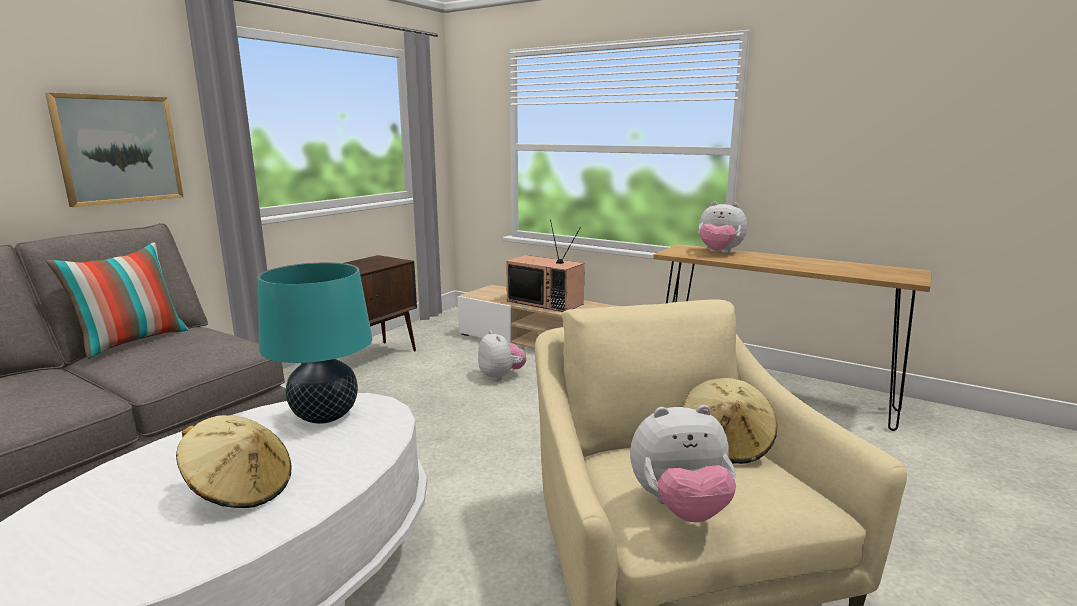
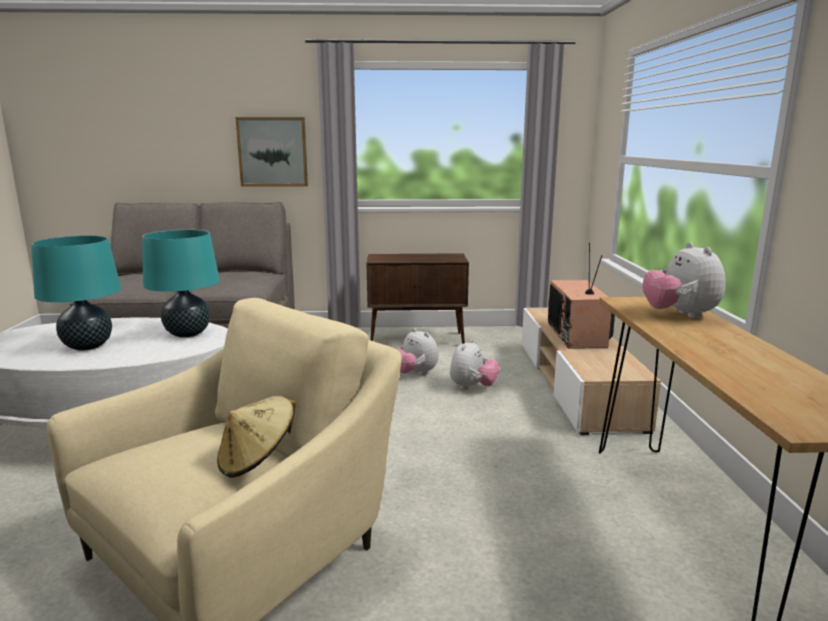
camera: 55 degrees right, 0 degrees up
pillow [46,242,189,359] -> none
beige hat [176,415,291,508] -> turquoise table lamp [31,235,121,351]
plush toy [630,405,736,522] -> plush toy moved to [397,328,439,375]

